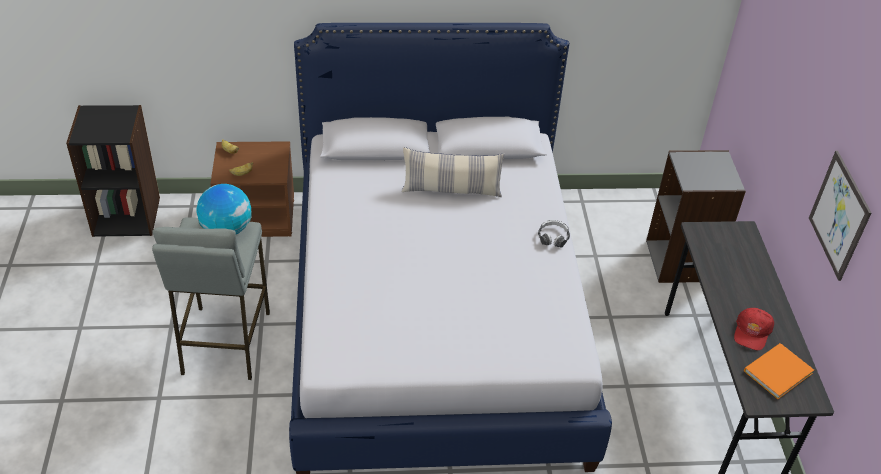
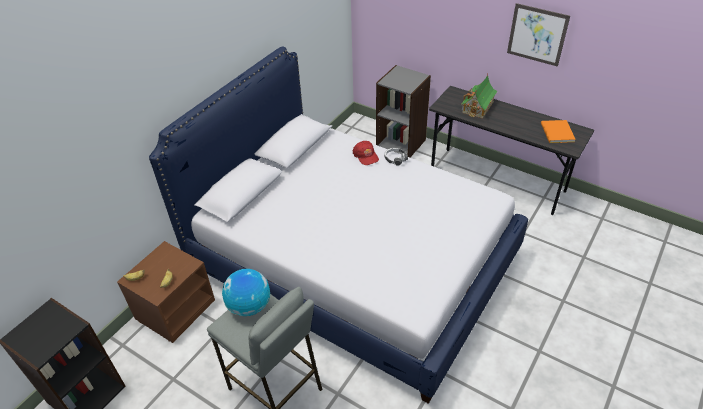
camera: 50 degrees left, 0 degrees up
pillow [402,147,504,197] -> none
red cap [734,308,774,350] -> red cap moved to [353,141,379,165]
none -> toy house [461,74,498,118]

